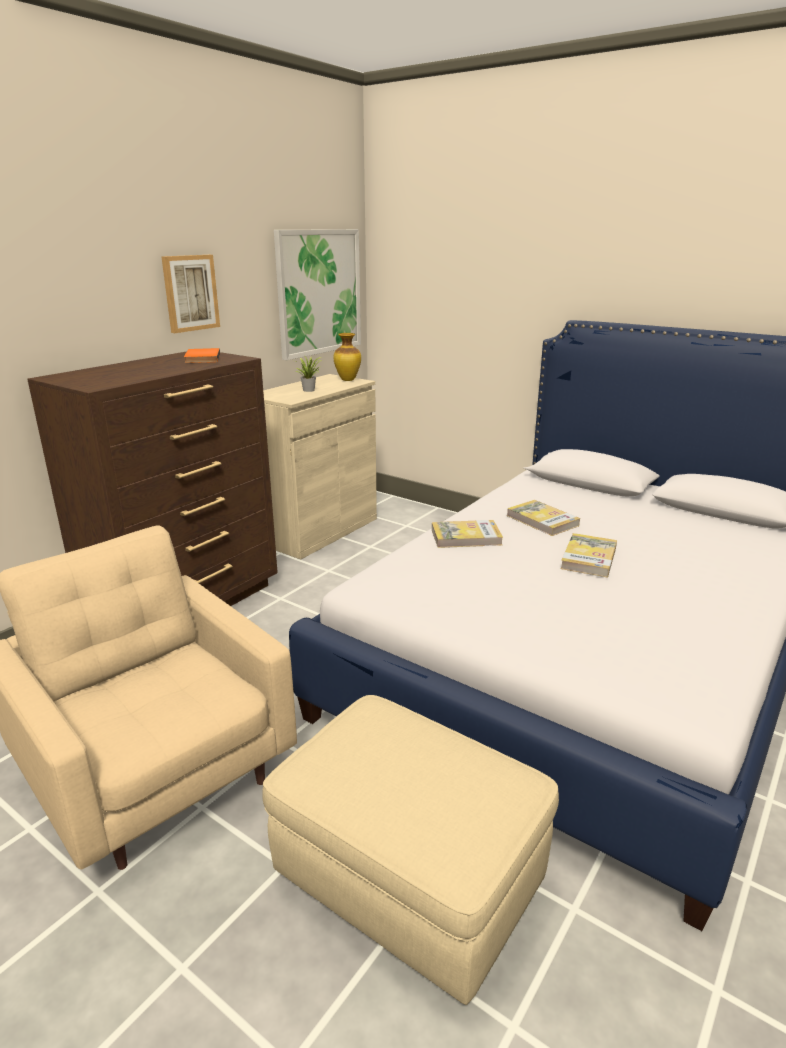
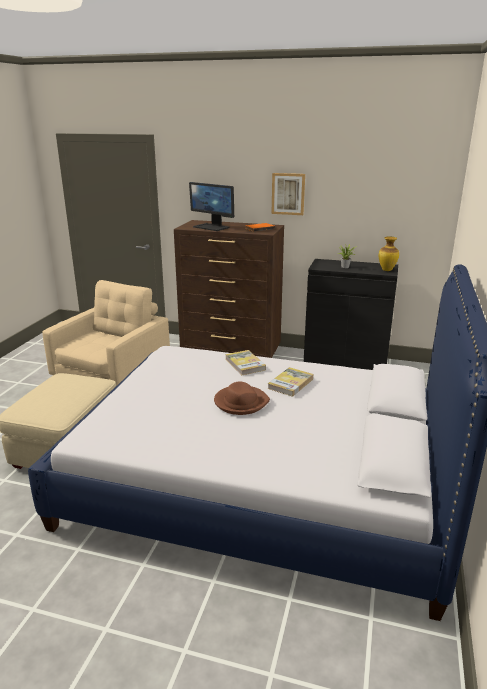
camera: 70 degrees right, 0 degrees up
beige cabinet [263,374,377,559] -> black cabinet [304,259,398,370]
picture [274,229,361,360] -> none
book [560,533,617,577] -> brown hat [214,381,270,415]
none -> monitor [189,182,234,231]

